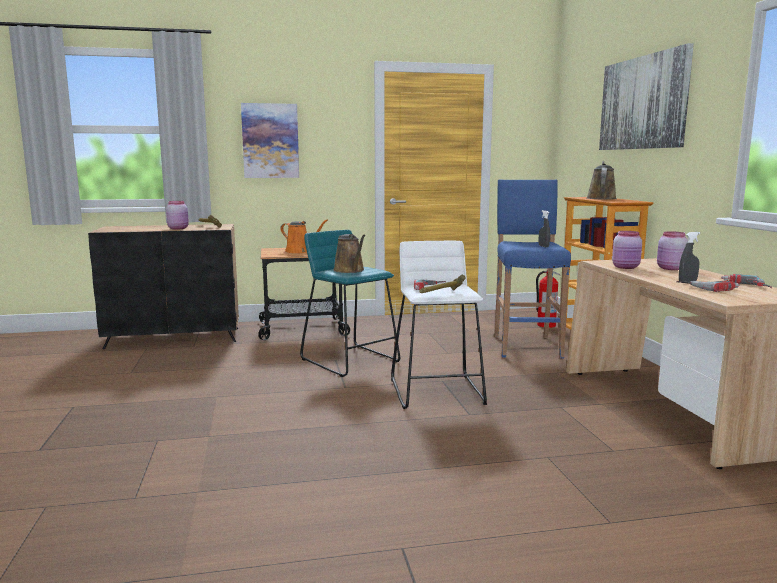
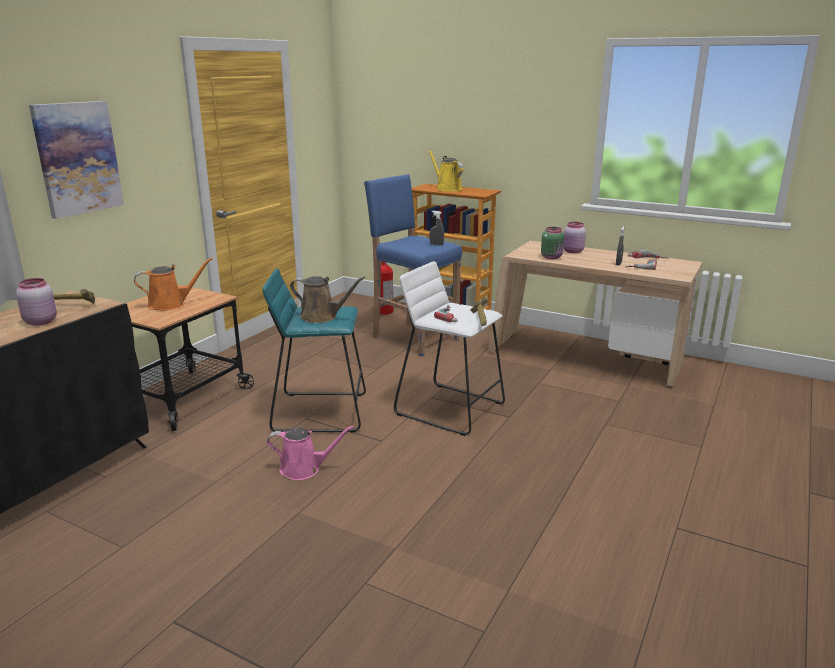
camera: 50 degrees left, 10 degrees up
brown watering can [586,161,616,200] -> yellow watering can [428,150,463,191]
picture [599,43,694,150] -> none
pink jar [612,231,642,269] -> green jar [541,227,564,259]
none -> pink watering can [267,426,354,480]

